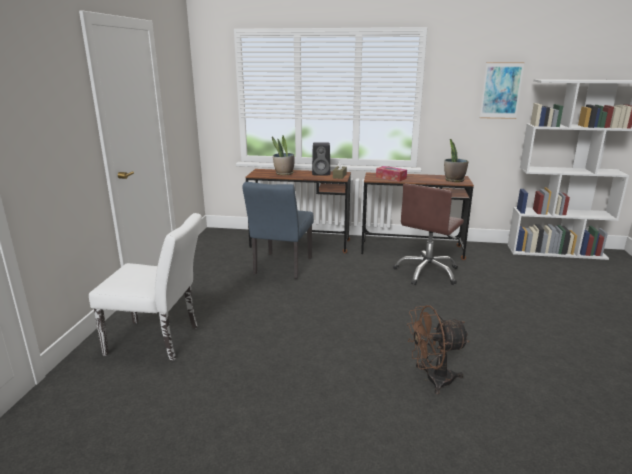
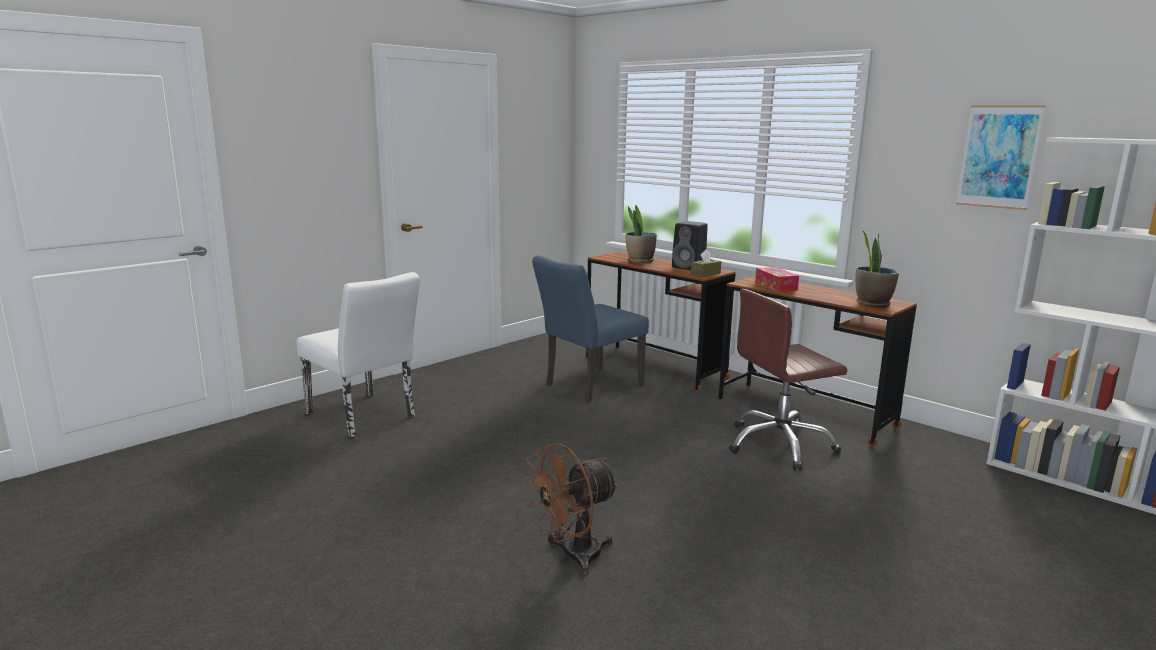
camera: 35 degrees right, 5 degrees down
brown fan [407,305,470,394] -> brown fan turned 60 degrees counterclockwise [524,443,619,575]

